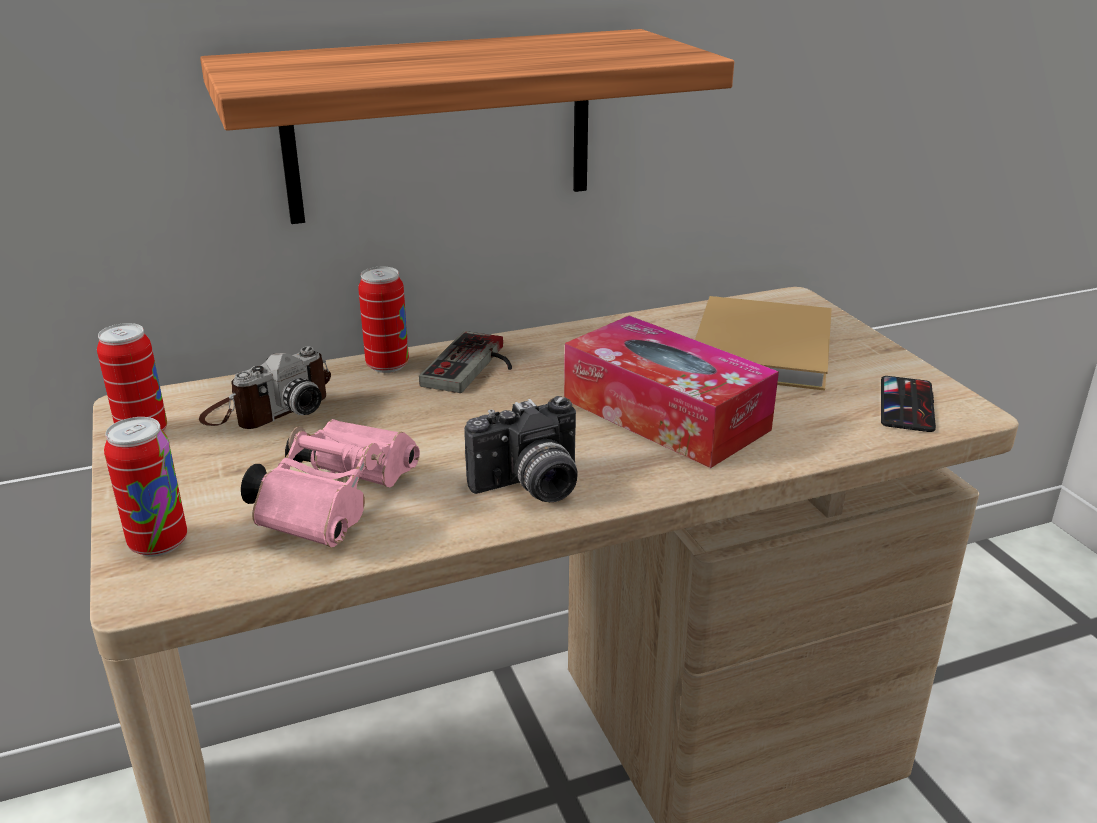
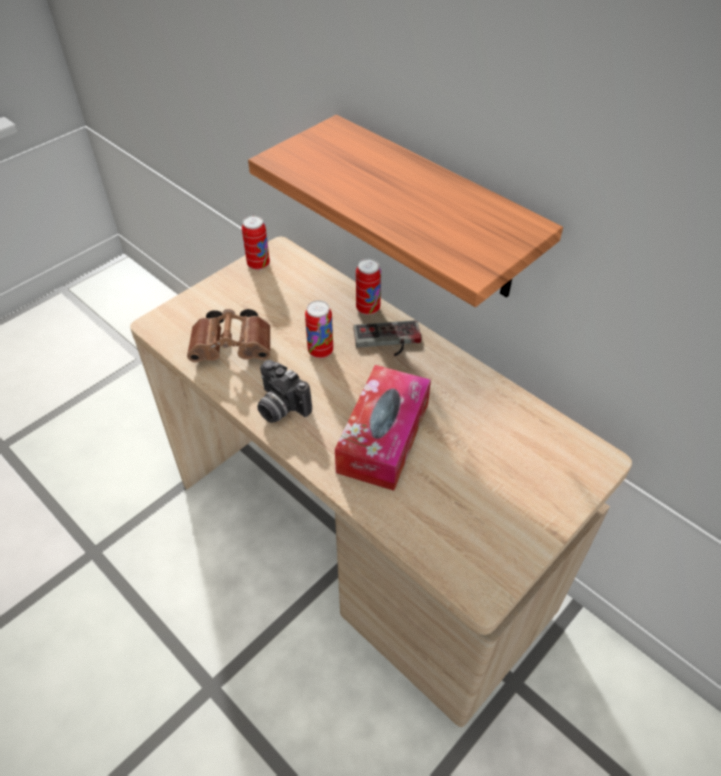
camera: 65 degrees right, 20 degrees up
can [104,417,187,557] -> can moved to [305,300,333,358]
camera [199,347,331,429] -> none
pink binoculars [241,419,420,547] -> brown binoculars [187,309,271,363]
beige book [695,296,832,391] -> none
phone [881,376,936,432] -> none

